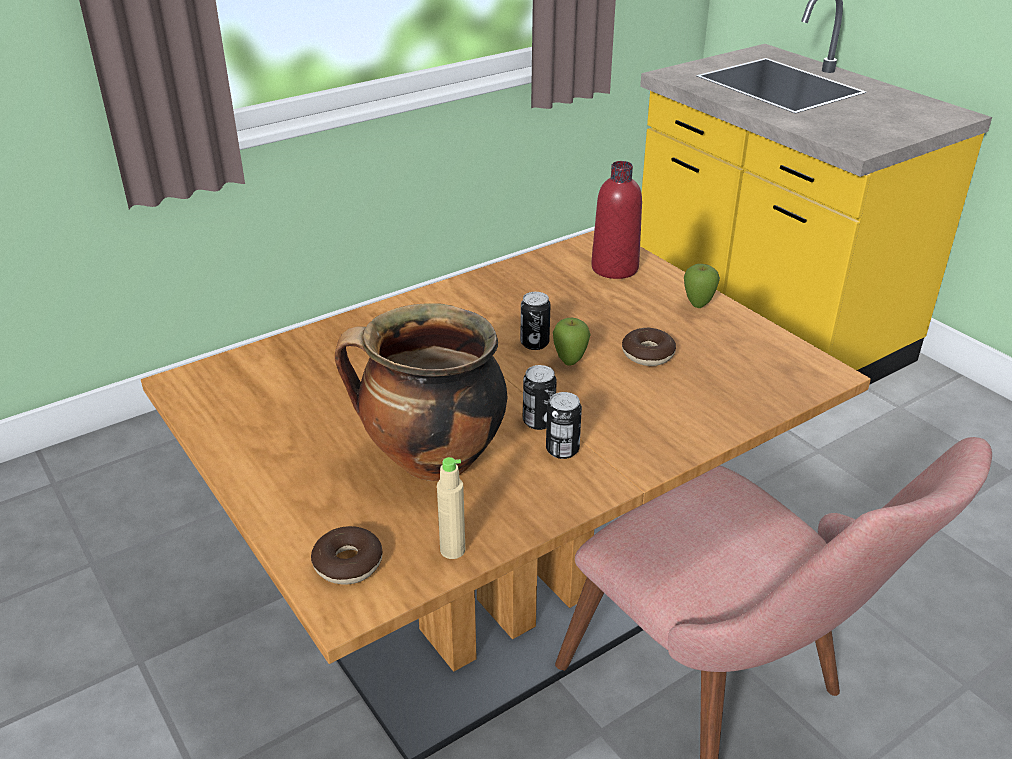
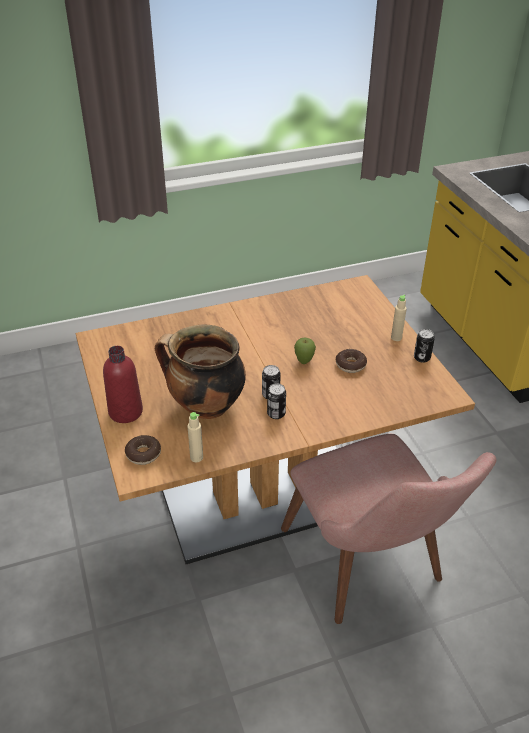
camera: 15 degrees right, 5 degrees up
can [520,292,551,350] -> can moved to [414,329,435,363]
red bottle [591,161,642,279] -> red bottle moved to [103,346,143,423]
apple [684,264,720,308] -> beige bottle [391,295,407,341]

